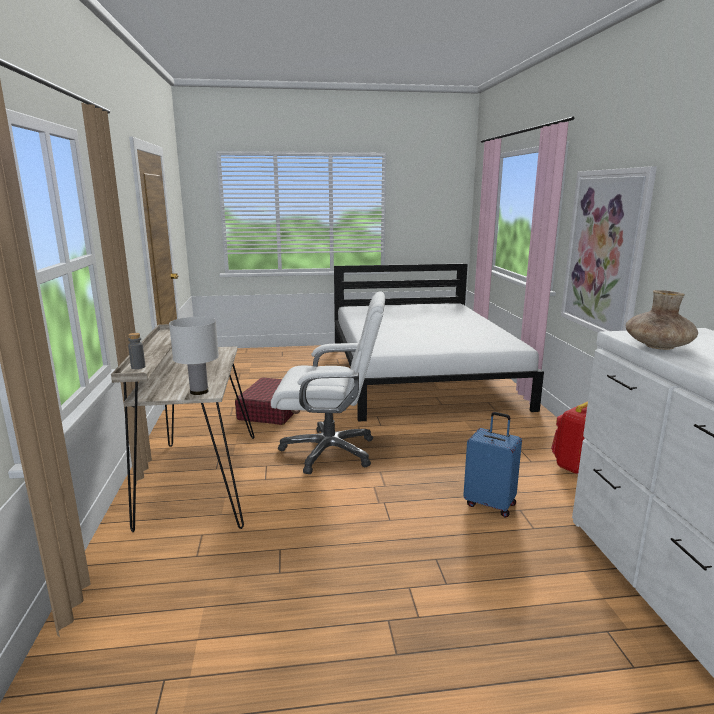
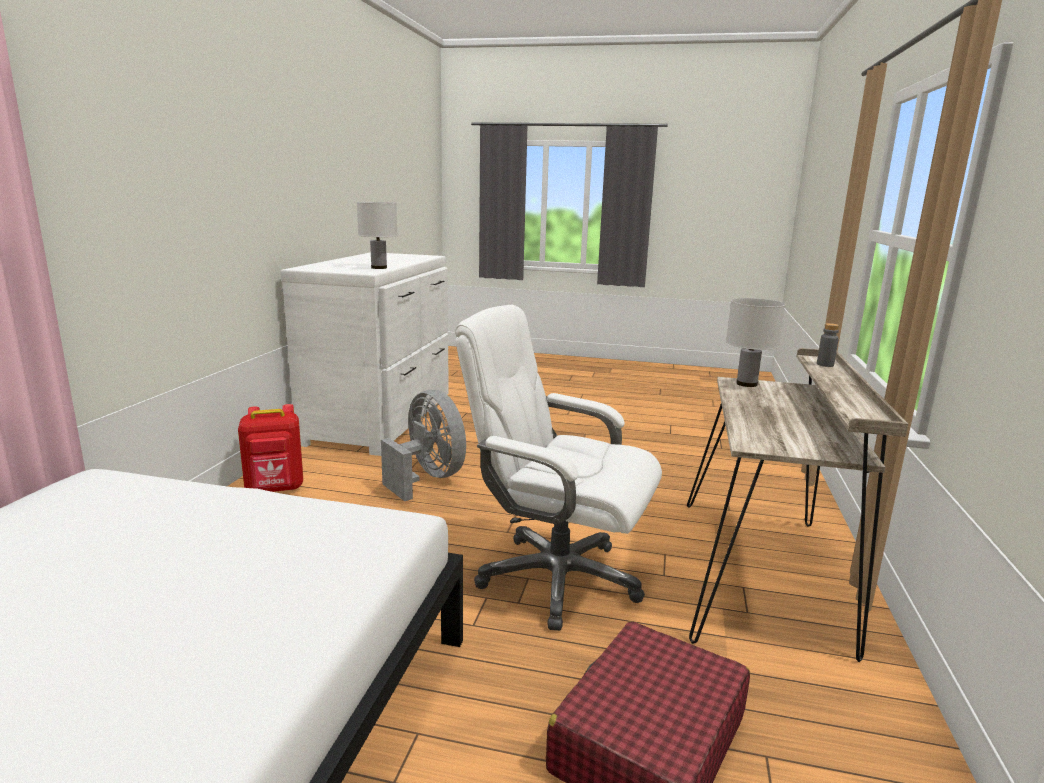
camera: 160 degrees left, 0 degrees up
blue suitcase [463,412,522,518] -> grey fan [381,390,466,501]
picture [561,166,657,333] -> none
brown vase [626,290,698,350] -> white table lamp [357,202,398,269]

